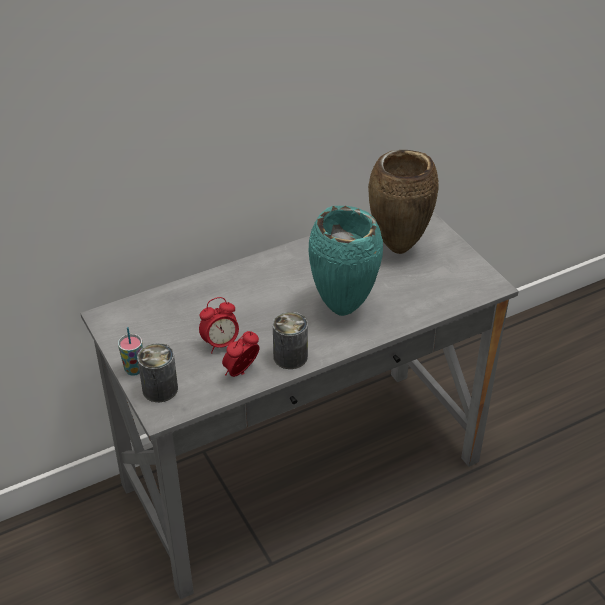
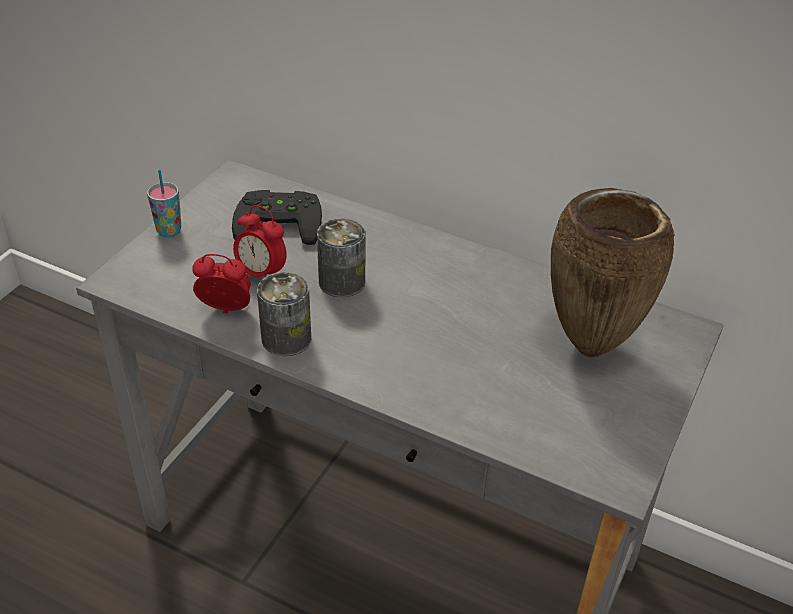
camera: 55 degrees right, 0 degrees up
can [137,343,178,402] -> can moved to [317,218,365,297]
turquoise vase [308,206,383,316] -> none
none -> black game controller [232,190,322,245]

